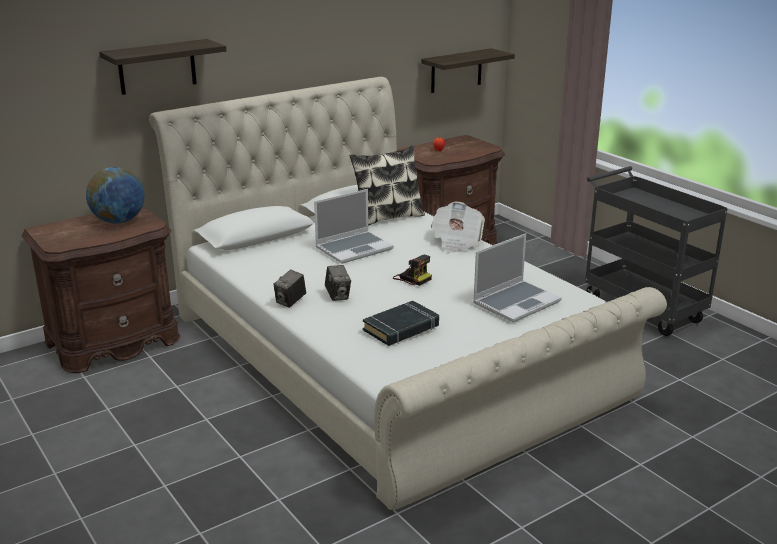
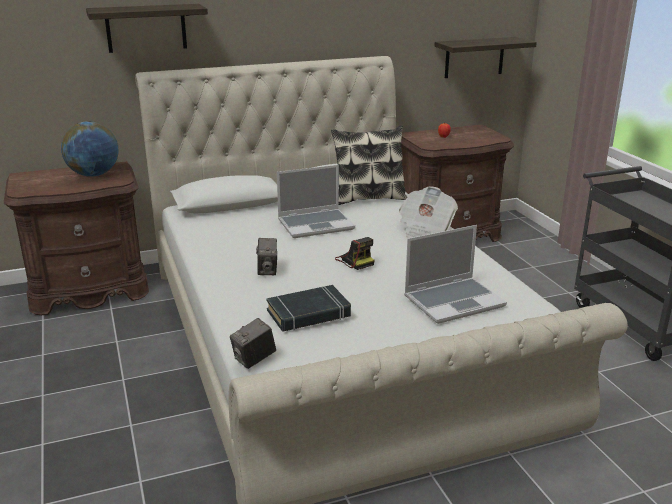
camera: 15 degrees right, 0 degrees up
camera [273,270,306,308] -> camera moved to [230,318,276,369]

